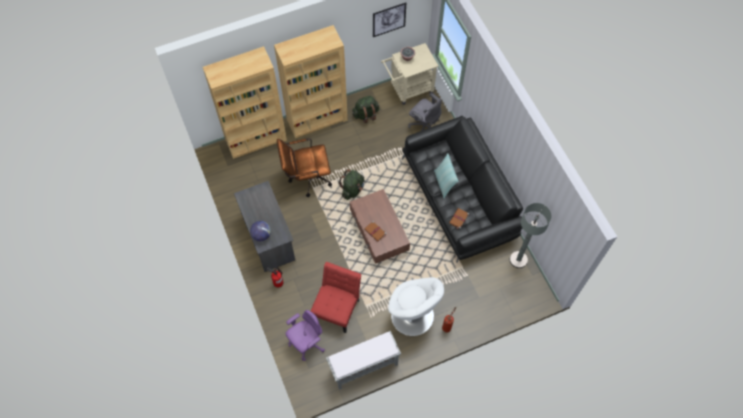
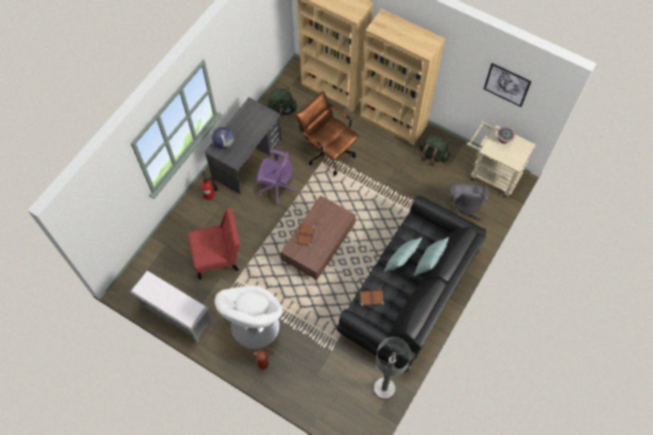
camera: 55 degrees right, 0 degrees up
purple office chair [286,310,325,361] -> purple office chair moved to [257,149,296,205]
green backpack [338,169,365,200] -> green backpack moved to [266,87,298,116]
none -> pillow [414,237,449,276]

